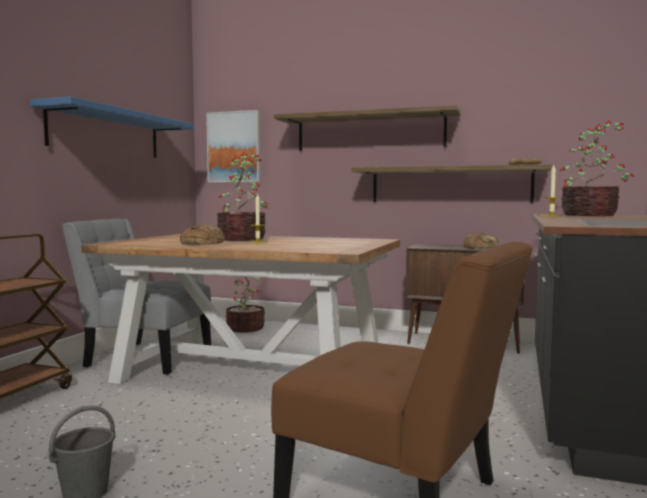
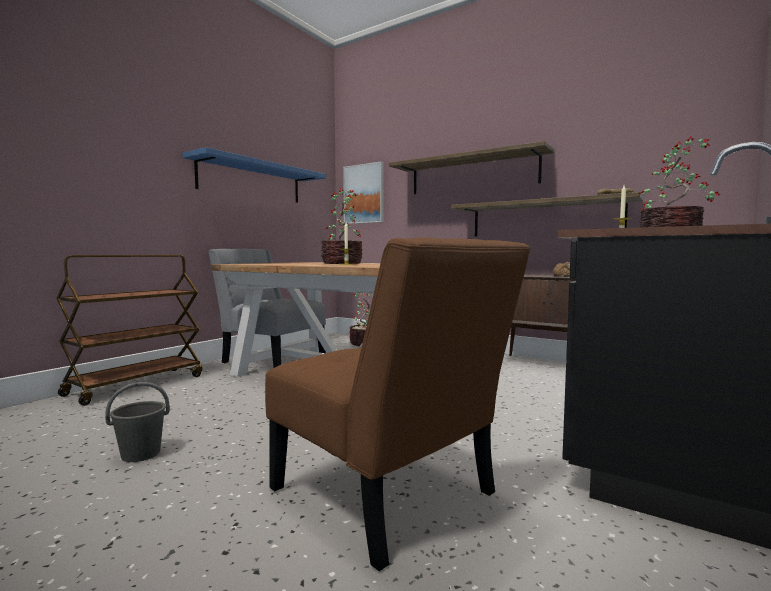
camera: 15 degrees right, 0 degrees up
bread [180,224,225,245] -> none

